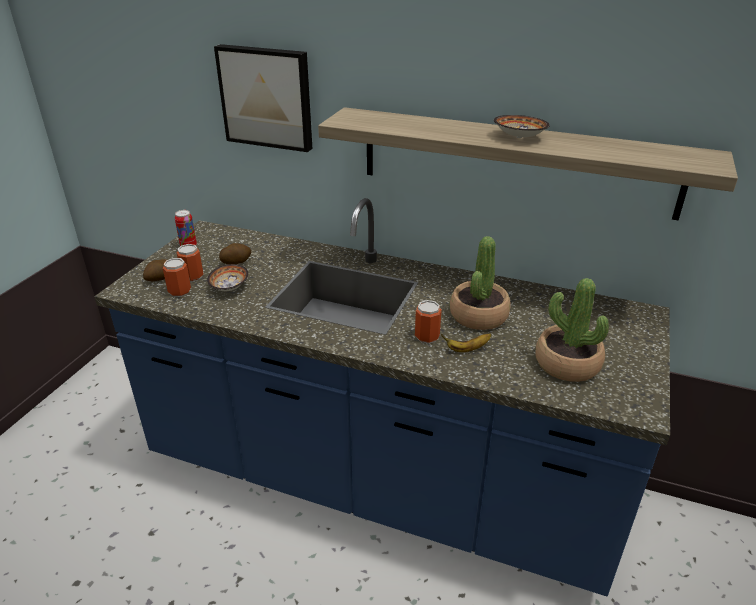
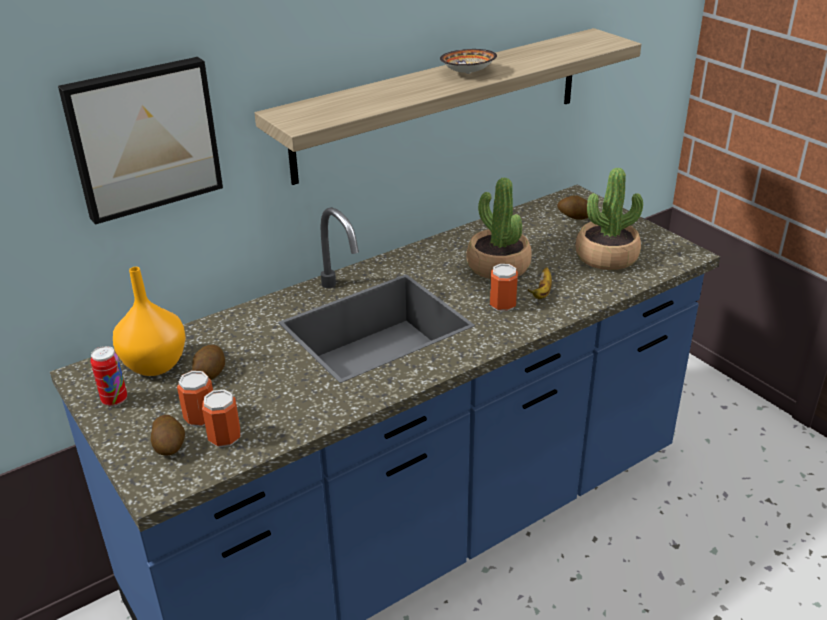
camera: 55 degrees left, 0 degrees up
bowl [207,264,248,291] -> none
none -> orange vase [113,267,186,376]
none -> potato [557,195,588,220]

